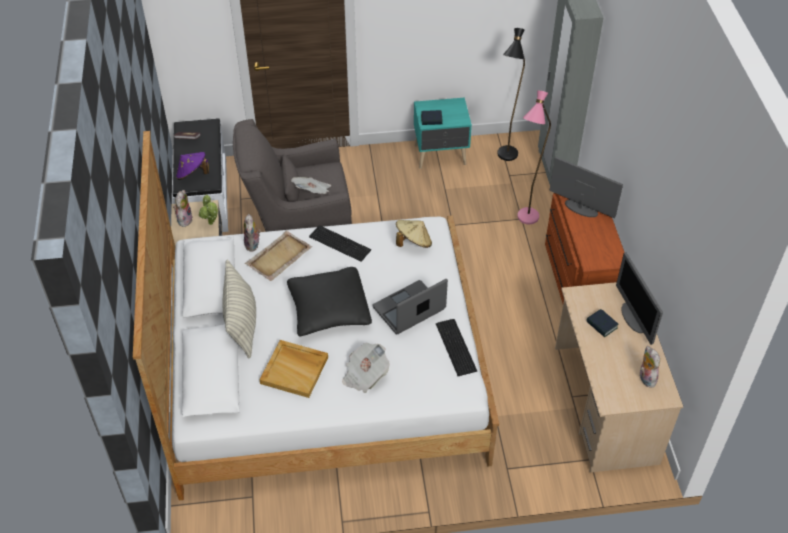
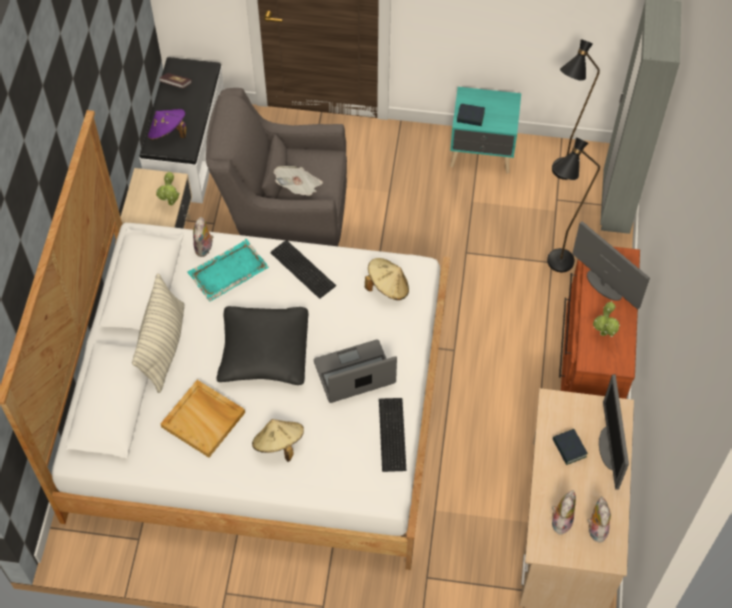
camera: 15 degrees right, 10 degrees up
plush toy [173,190,193,227] -> plush toy moved to [552,490,576,536]
beige tray [245,231,312,281] -> turquoise tray [187,239,269,302]
newspaper [342,342,390,393] -> beige hat [252,419,304,462]
pink floor lamp [517,91,551,224] -> black floor lamp [547,137,600,272]
none -> potted plant [593,301,620,337]

